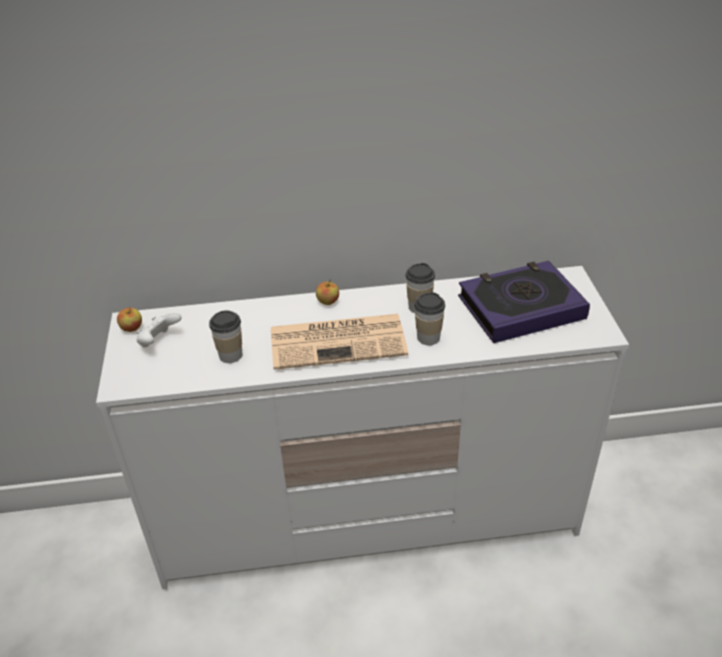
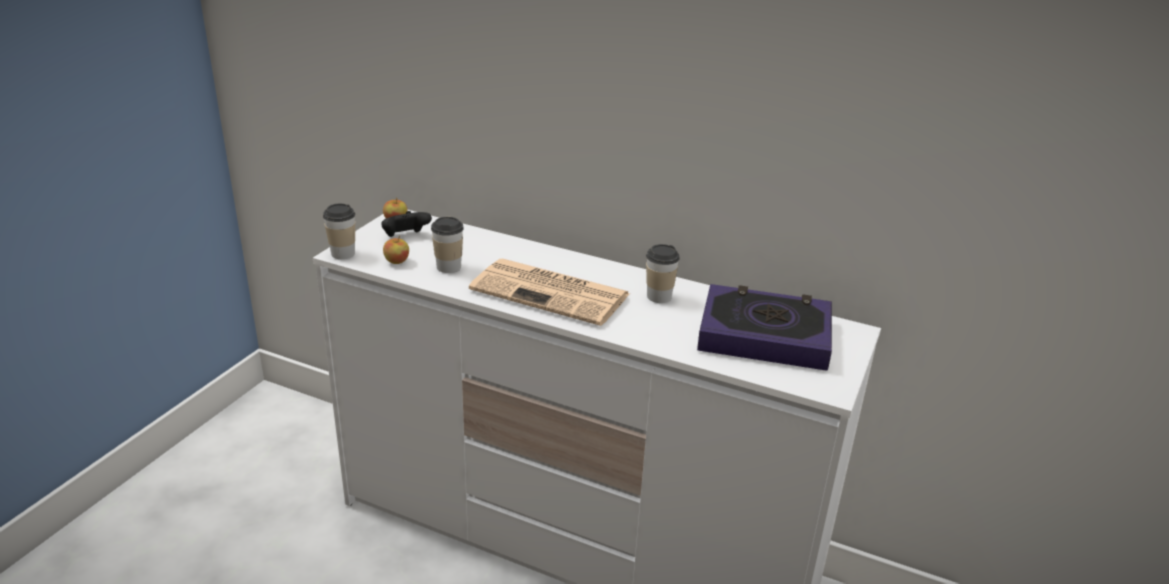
camera: 30 degrees right, 10 degrees down
white game controller [136,312,181,348] -> black game controller [381,211,432,237]
apple [316,280,339,305] -> apple moved to [383,235,409,264]
cup [414,292,445,345] -> cup moved to [323,204,355,259]

